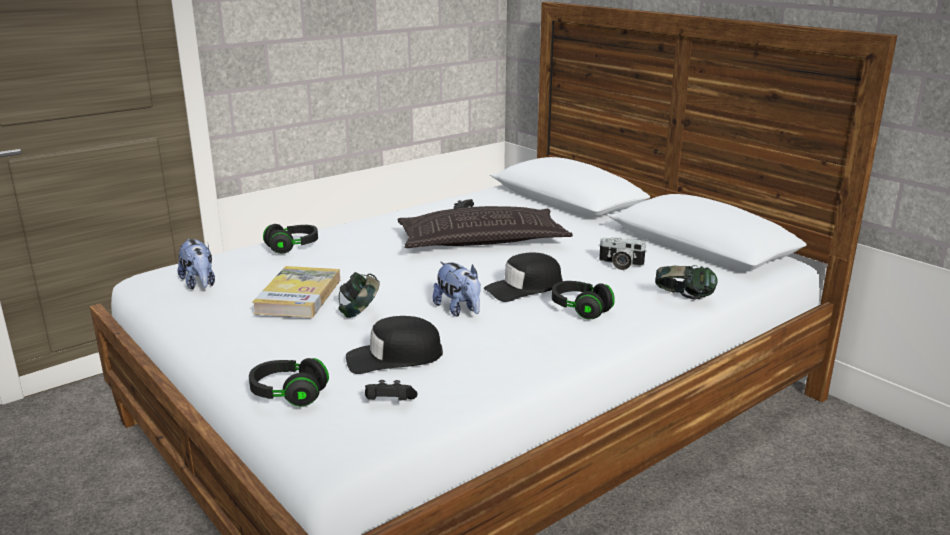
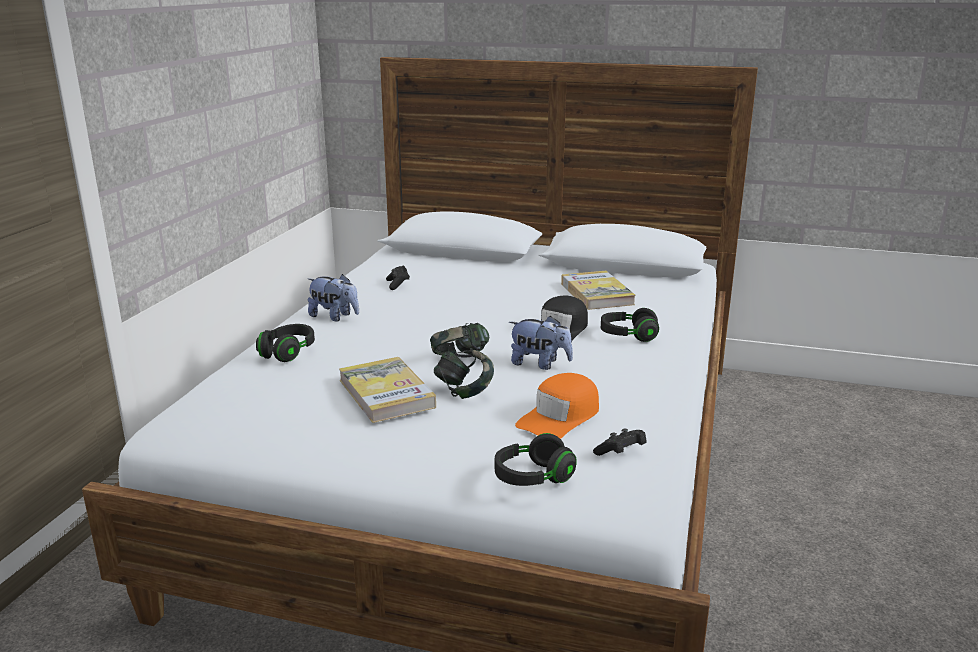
camera: 35 degrees left, 0 degrees up
plush toy [178,238,215,290] -> plush toy moved to [308,274,359,322]
black cap [346,316,443,374] -> orange cap [515,373,599,439]
pillow [397,206,573,248] -> none
camera [598,238,647,270] -> book [561,271,636,310]
headphones [655,265,718,299] -> headphones moved to [430,323,489,357]

